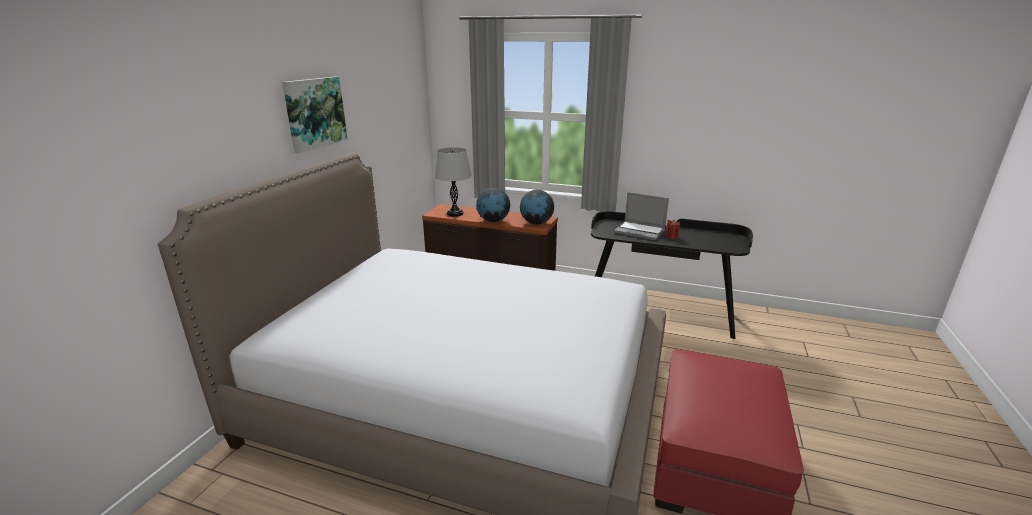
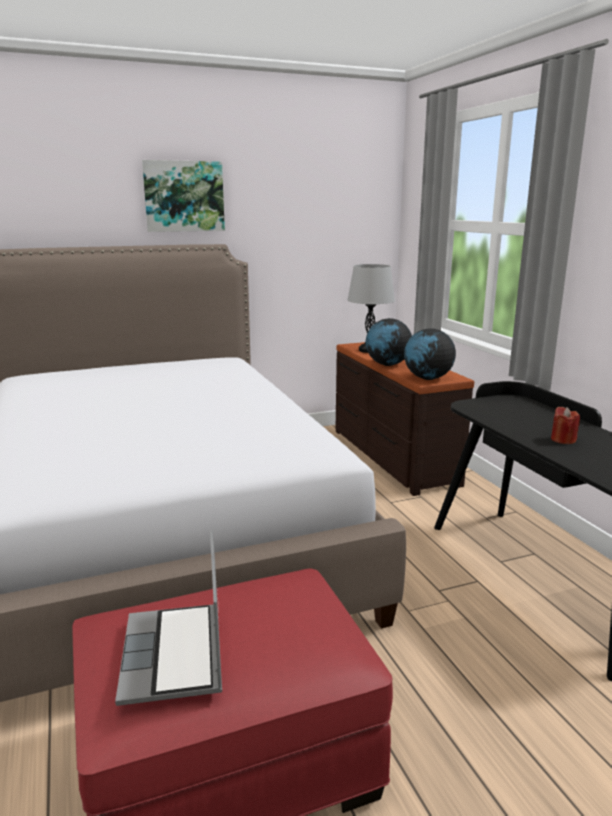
camera: 50 degrees right, 5 degrees down
laptop [614,192,669,240] -> laptop moved to [115,530,222,706]

